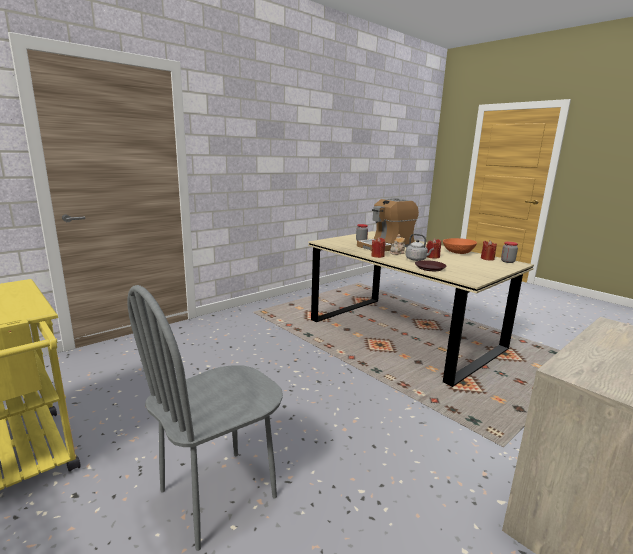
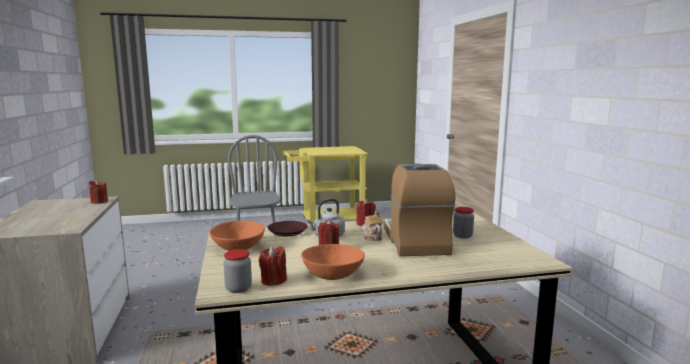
camera: 120 degrees right, 5 degrees down
none -> red candle [88,180,108,204]
none -> orange bowl [209,221,265,251]

